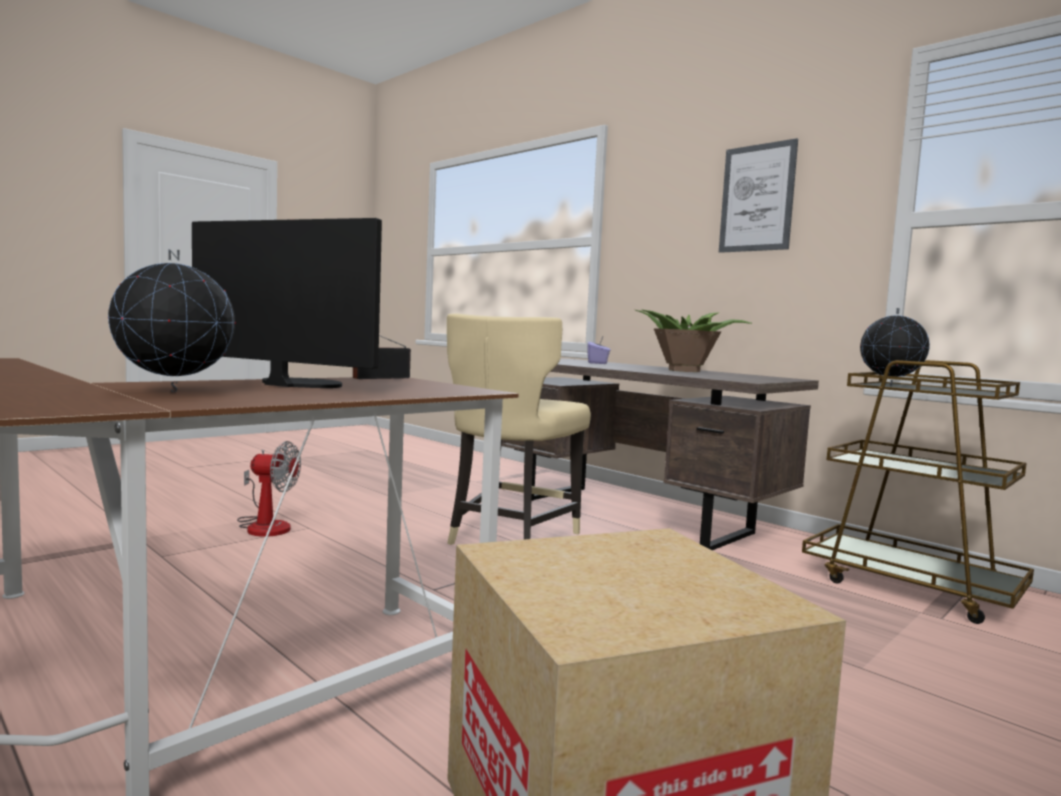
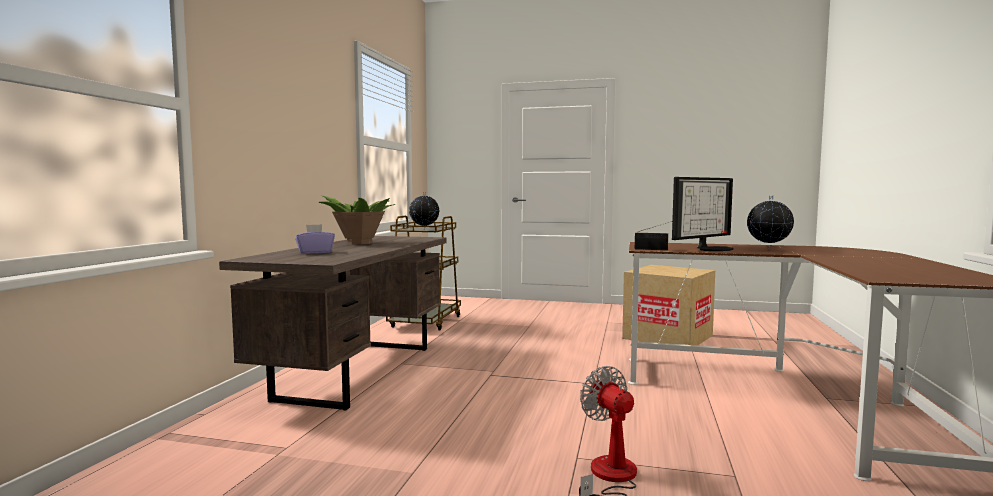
camera: 120 degrees left, 0 degrees up
monitor [192,218,382,388] -> monitor turned 120 degrees counterclockwise [672,177,734,251]
beige chair [447,313,591,545] -> none
picture [719,138,798,253] -> none

